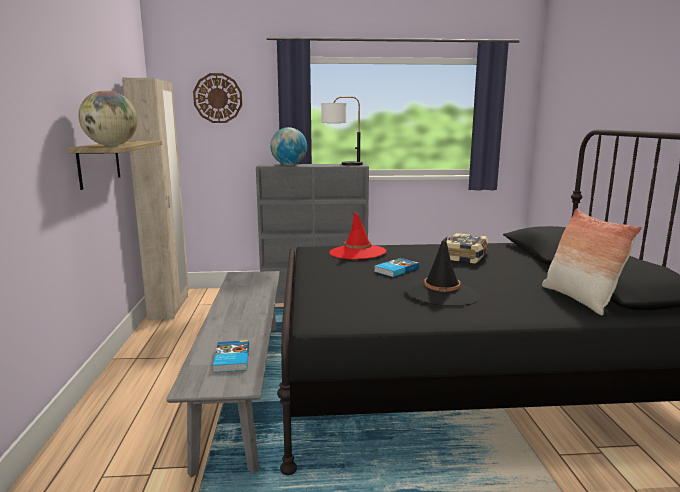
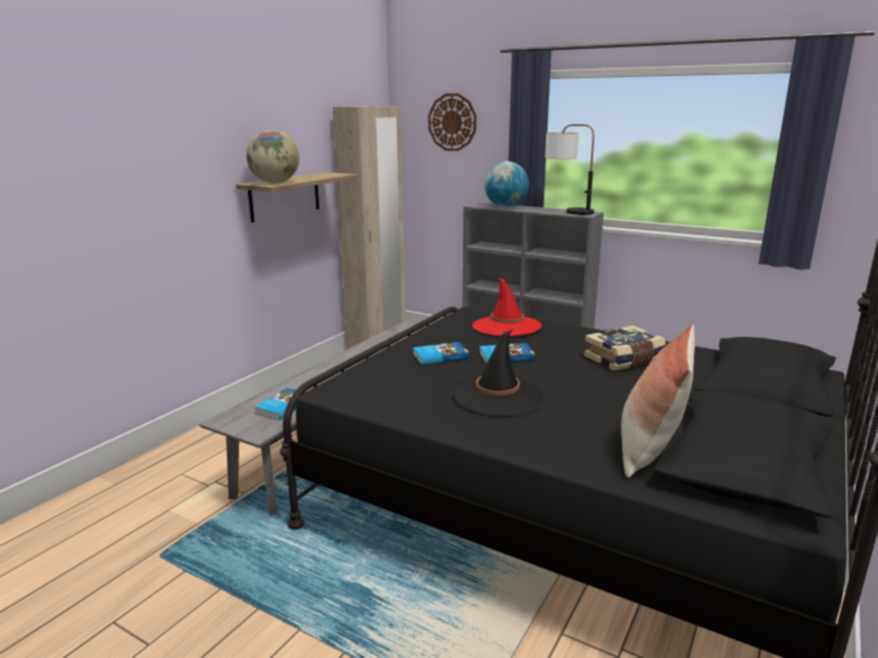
camera: 35 degrees right, 5 degrees up
none -> book [413,342,469,365]

